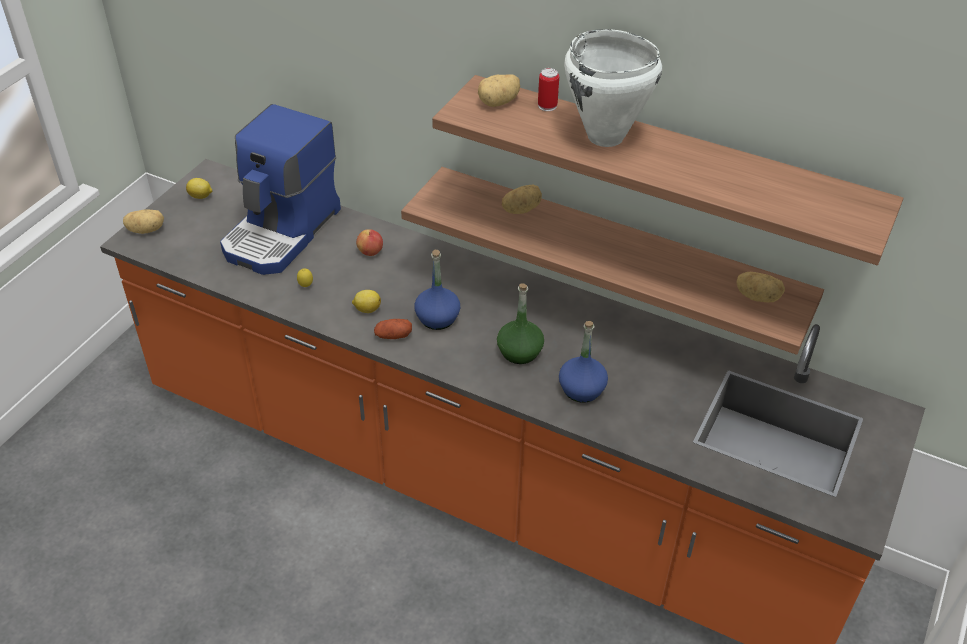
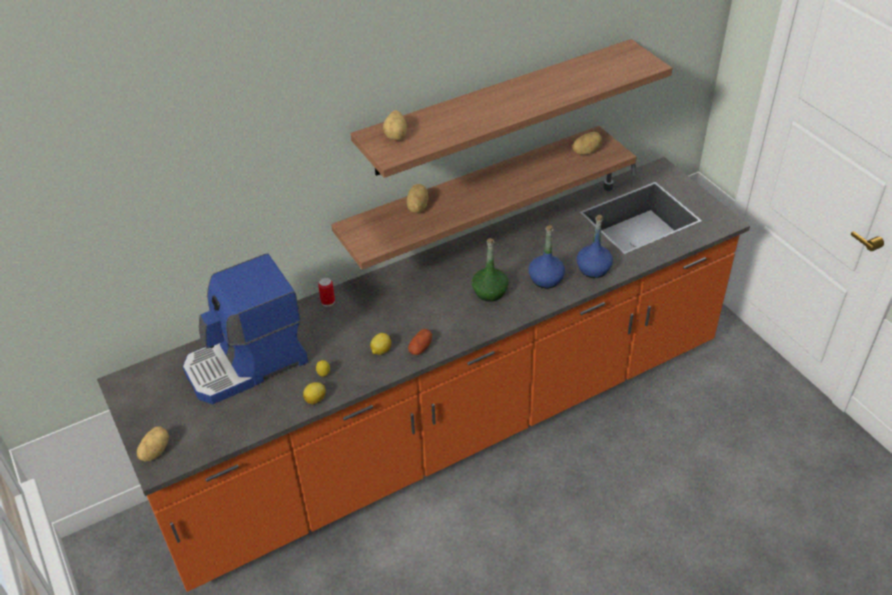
camera: 55 degrees left, 0 degrees up
lemon [186,178,213,199] -> lemon moved to [303,382,326,404]
coffee machine [220,104,341,275] -> coffee machine turned 90 degrees clockwise [183,253,308,404]
apple [356,229,383,256] -> none
blue bottle [414,250,460,330] -> blue bottle moved to [577,215,613,278]
can [538,68,559,111] -> can moved to [318,277,335,307]
white cooking pot [564,29,662,147] -> none

